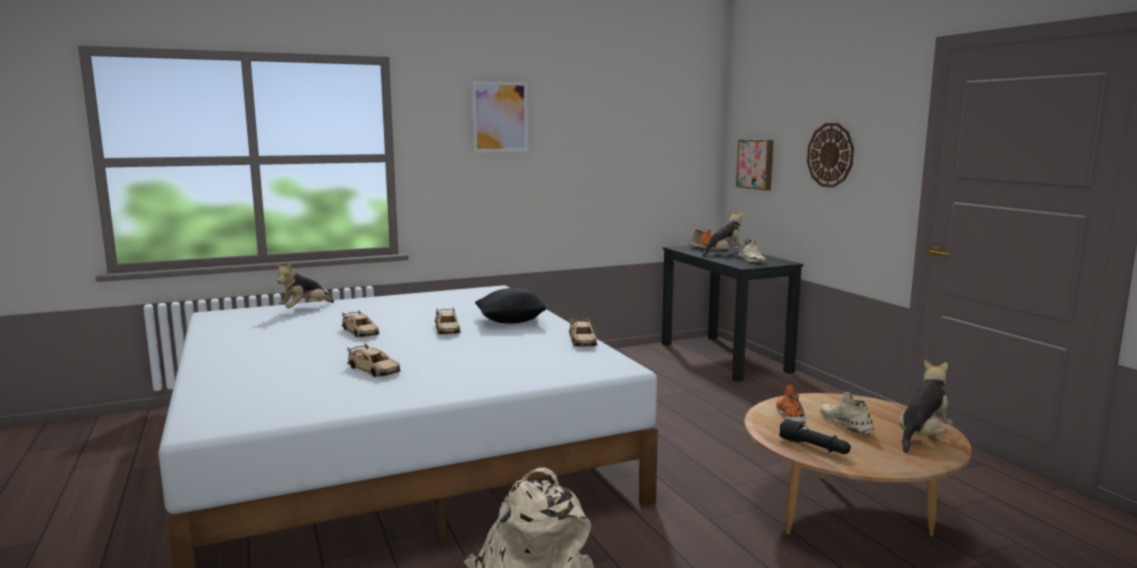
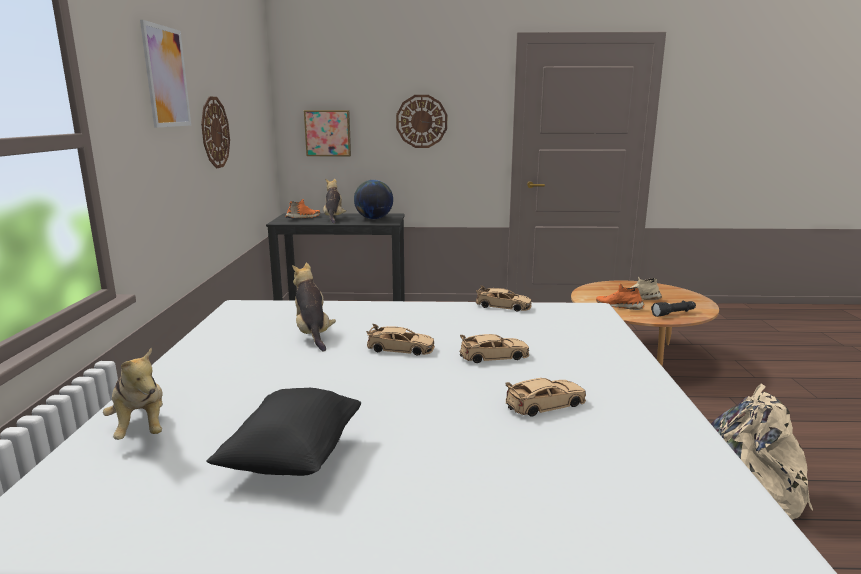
camera: 65 degrees left, 5 degrees up
beige toy car [342,310,380,338] -> beige toy car moved to [460,334,529,363]
black pillow [475,288,548,324] -> black pillow moved to [207,388,361,476]
beige shoe [739,238,766,263] -> globe [354,180,393,219]
plush toy [899,359,953,453] -> plush toy moved to [292,262,336,352]
none -> wall clock [201,96,230,168]

